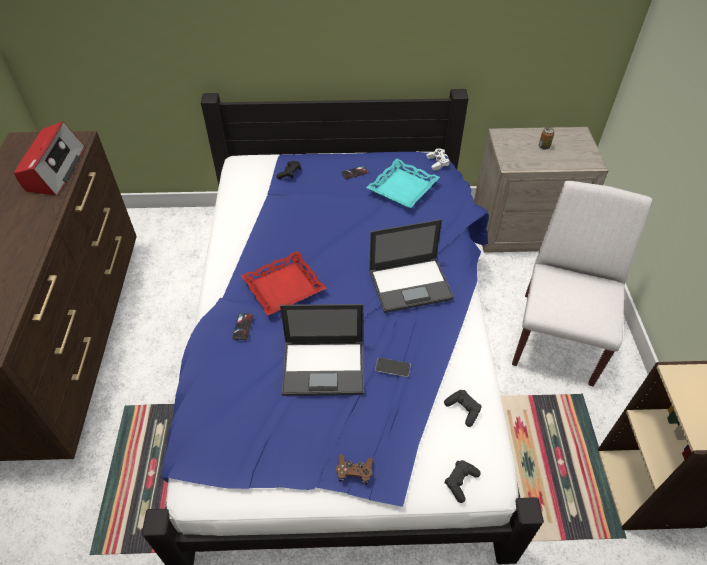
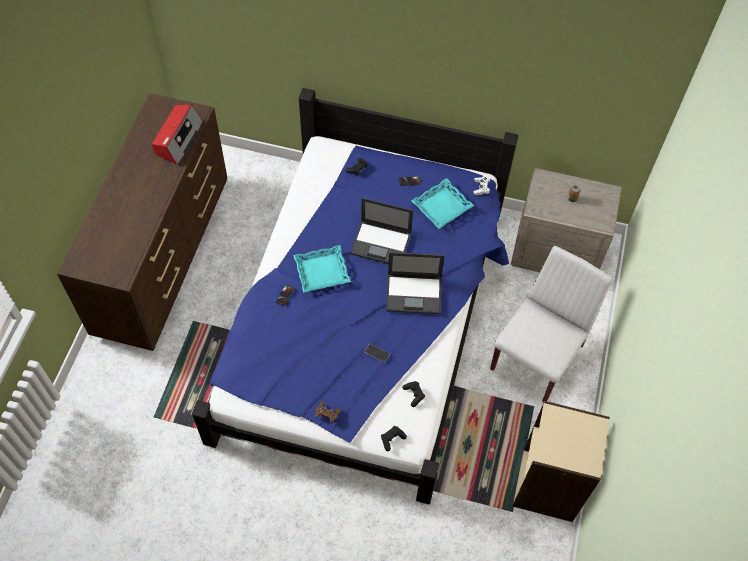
camera: 15 degrees right, 10 degrees up
red tray [241,251,326,316] -> turquoise tray [293,245,351,293]
laptop [280,304,364,396] -> laptop moved to [350,198,413,264]

